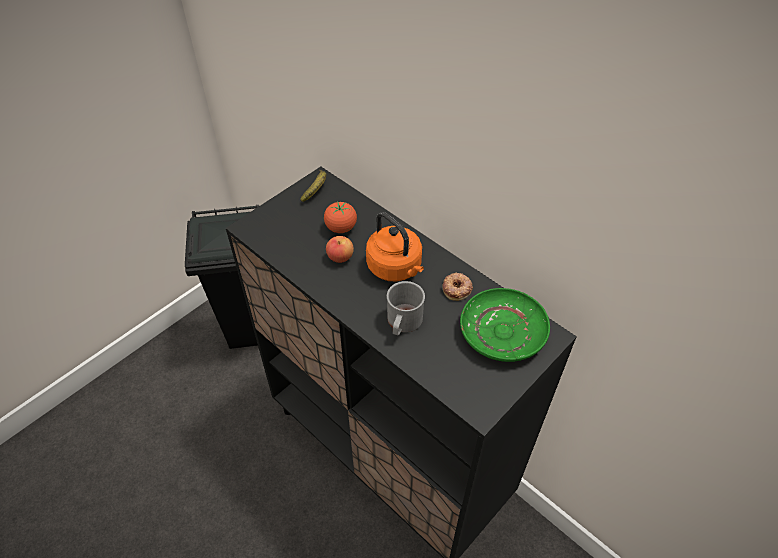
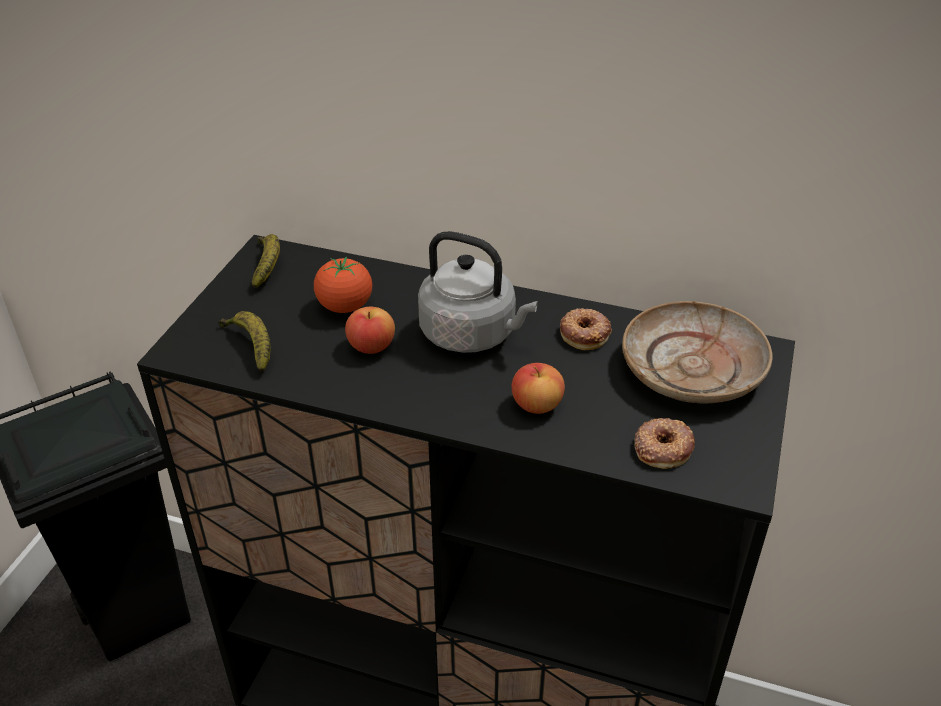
camera: 25 degrees left, 10 degrees down
orange kettle [366,212,424,282] -> grey kettle [418,231,538,353]
grey mug [387,281,425,335] -> apple [512,363,565,414]
green plate [460,288,550,362] -> beige plate [622,301,773,403]
none -> banana [219,311,270,372]
none -> donut [634,418,695,469]

